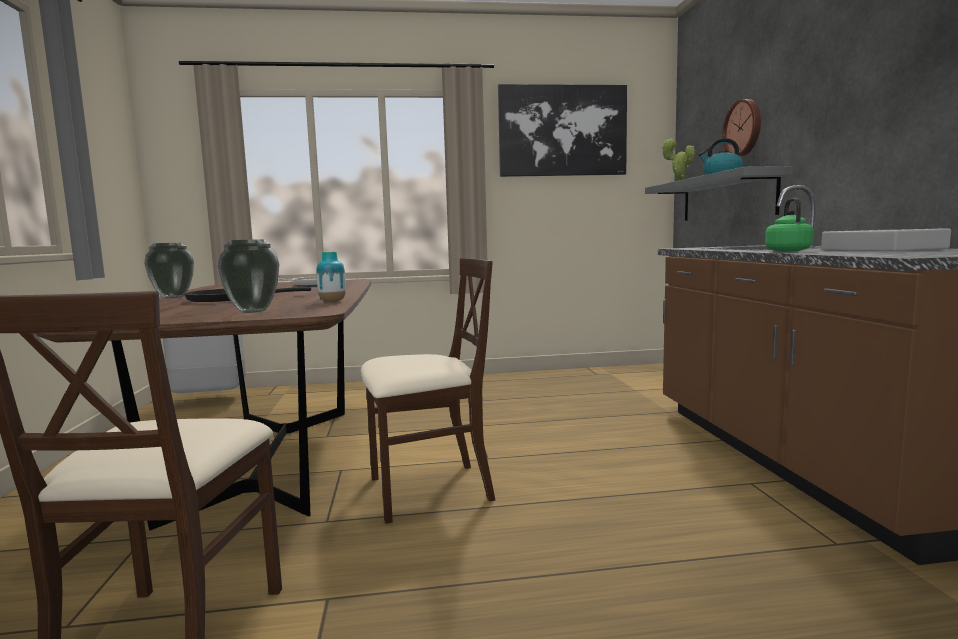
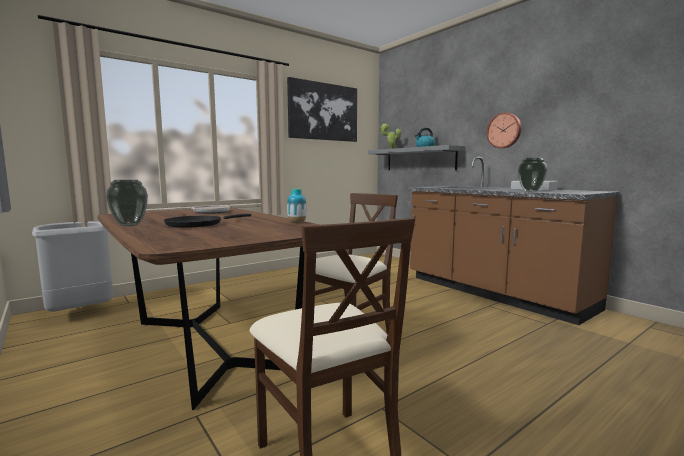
camera: 30 degrees left, 0 degrees up
vase [217,239,279,313] -> vase moved to [518,158,547,192]
wall clock [723,99,761,157] -> wall clock moved to [487,113,521,148]
green kettle [765,198,814,252] -> none

